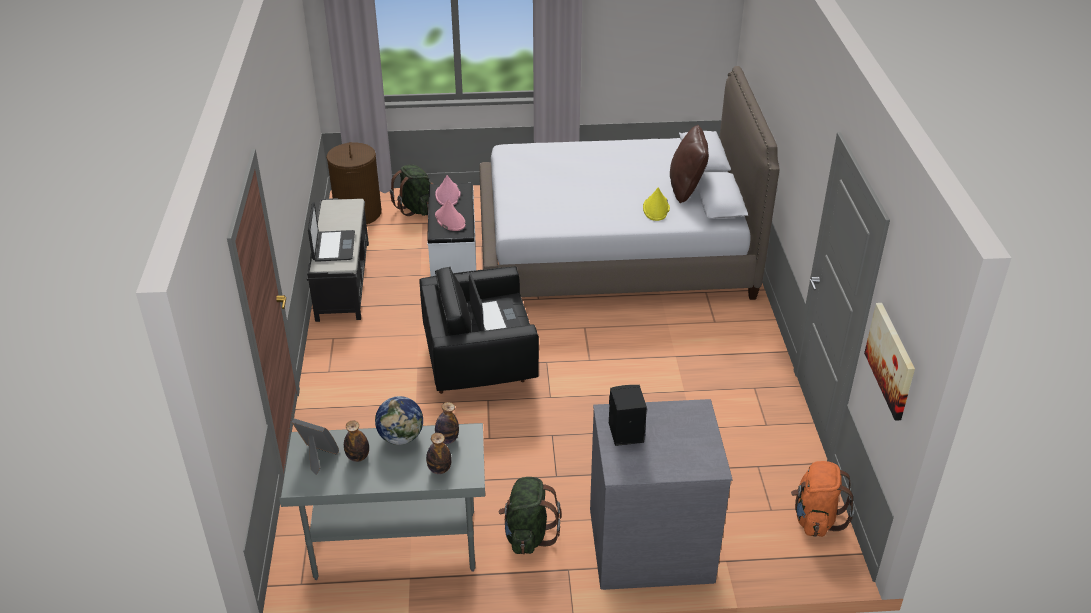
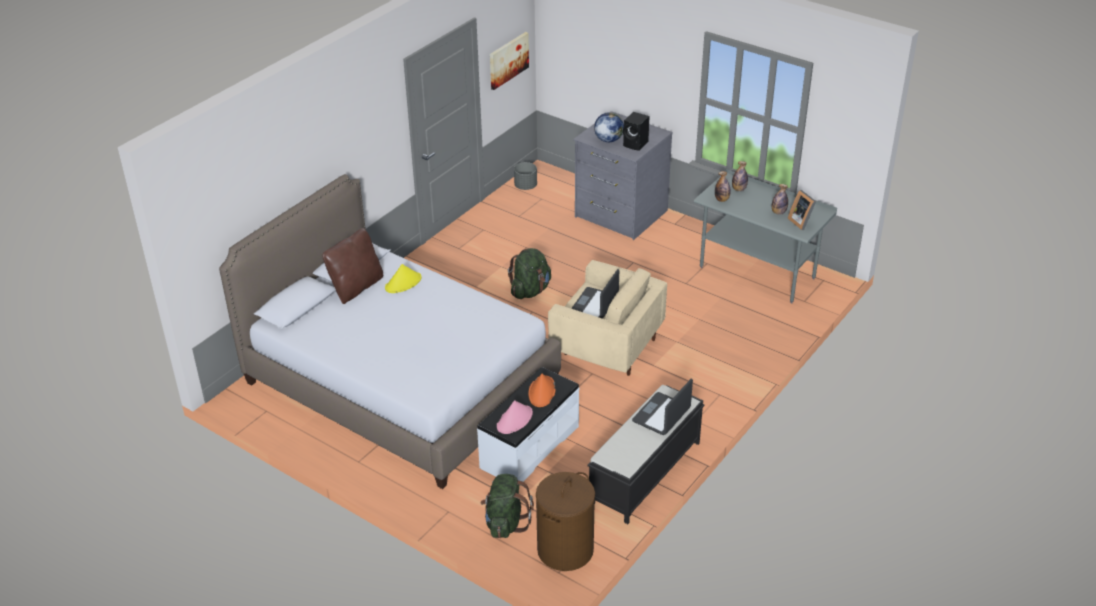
camera: 140 degrees left, 0 degrees up
globe [375,396,423,445] -> globe moved to [594,112,624,142]
black armchair [419,266,539,394] -> beige armchair [548,260,667,376]
pink hat [435,199,466,231] -> orange hat [529,373,556,407]
green backpack [499,477,561,554] -> green backpack moved to [508,248,551,299]
orange backpack [791,461,855,537] -> grey planter [514,162,537,190]

